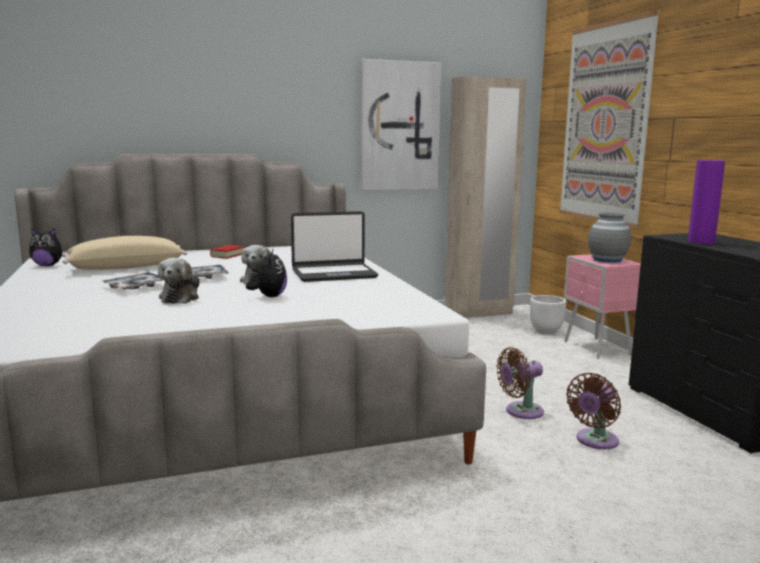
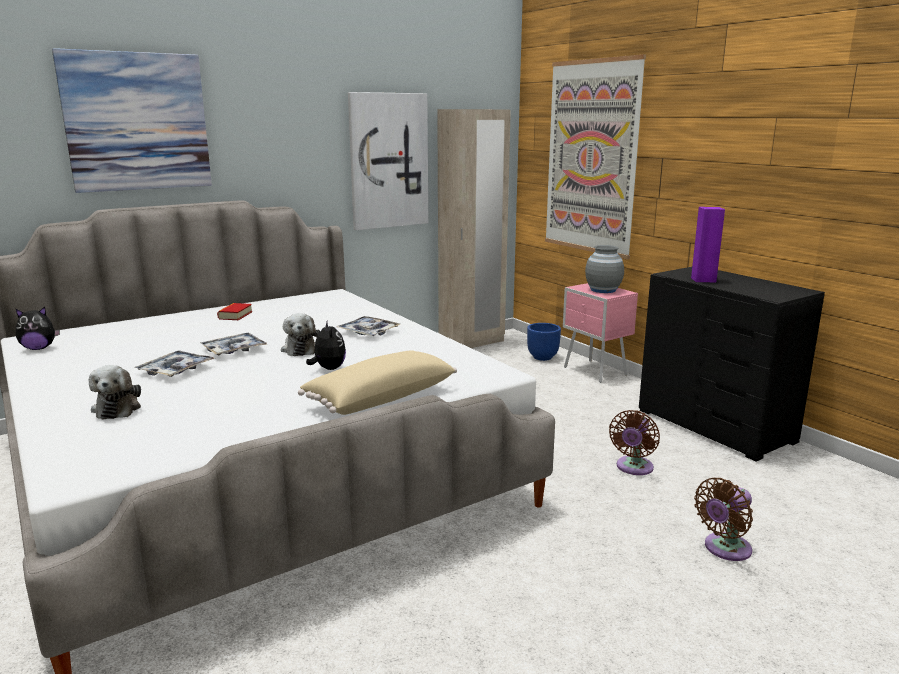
camera: 15 degrees left, 5 degrees up
beige pillow [62,236,187,270] -> beige pillow moved to [298,350,457,415]
plush toy [158,258,200,304] -> plush toy moved to [89,365,141,420]
laptop [291,211,378,282] -> tray [337,316,400,336]
brown fan [496,347,544,419] -> brown fan moved to [694,478,753,561]
white planter [530,295,566,334] -> blue planter [527,323,561,361]
none -> picture [52,48,212,193]

